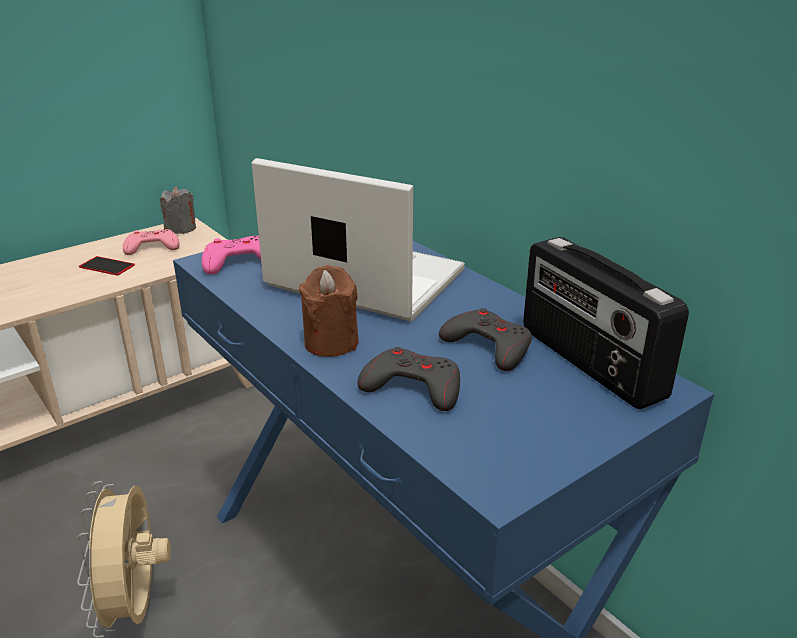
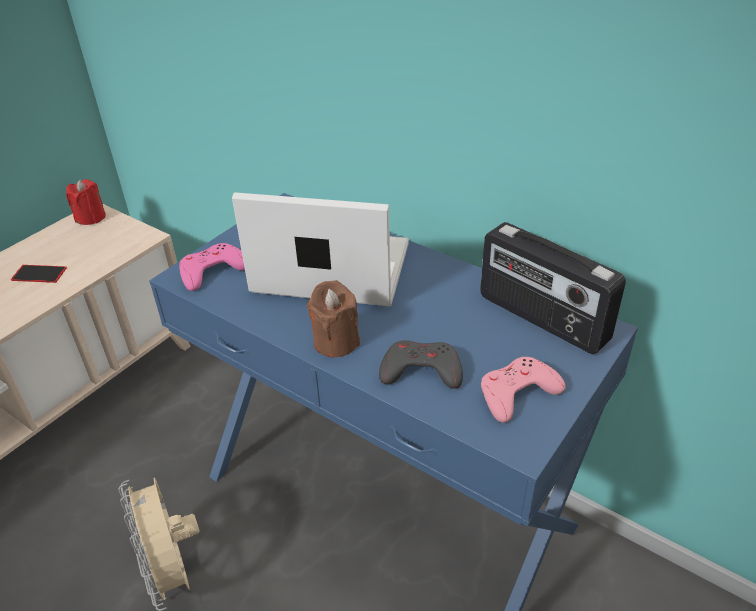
camera: 15 degrees left, 10 degrees up
pink game controller [123,229,179,255] -> pink game controller moved to [481,357,566,423]
grey candle [160,186,196,234] -> red candle [66,179,106,225]
grey game controller [439,308,532,371] -> none

